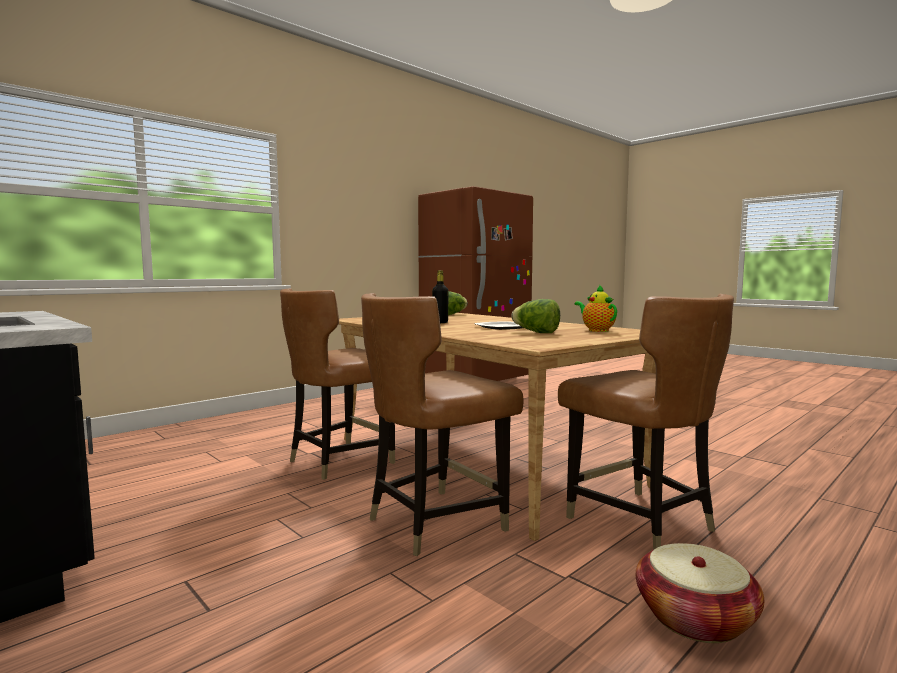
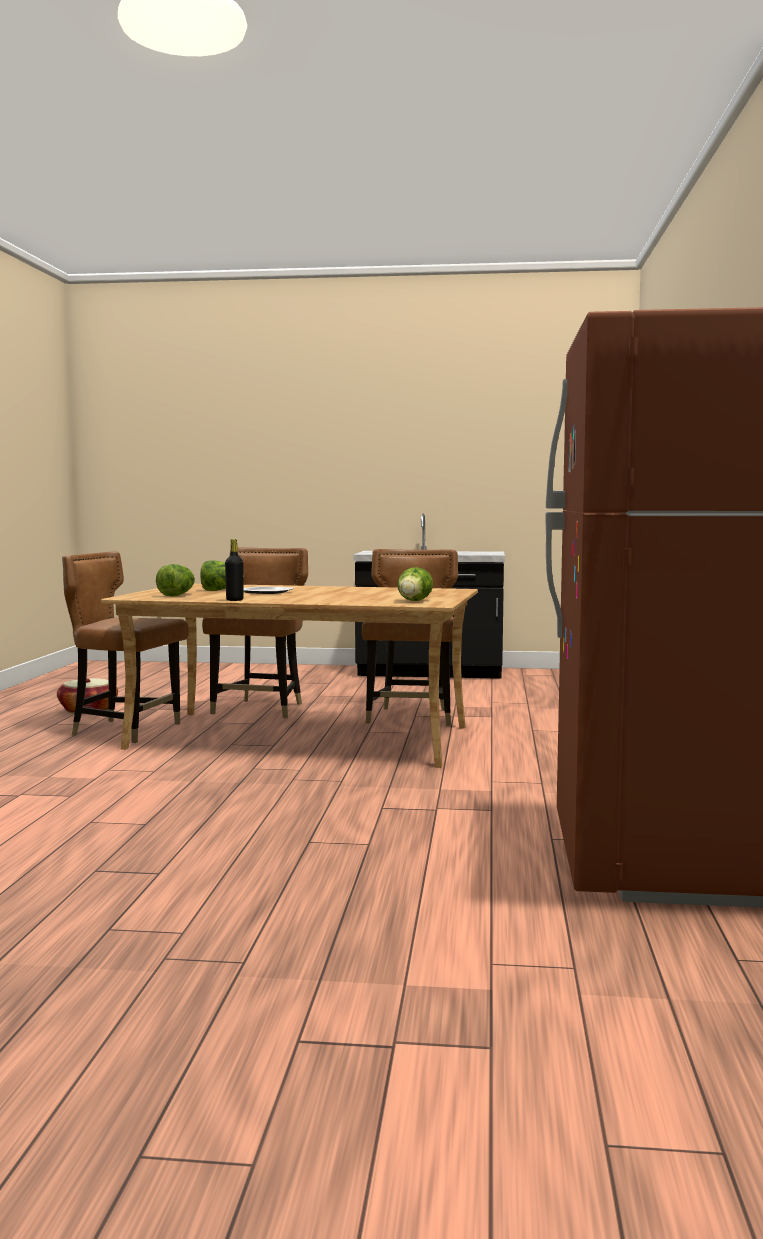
camera: 140 degrees right, 0 degrees up
black bottle [432,270,449,323] -> black bottle moved to [225,539,243,601]
teapot [575,284,617,332] -> lettuce [156,564,195,596]

